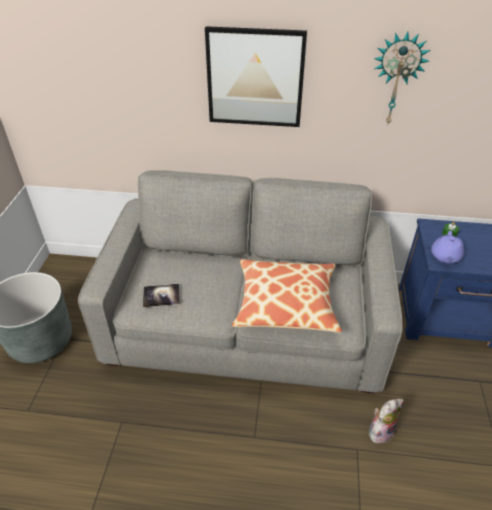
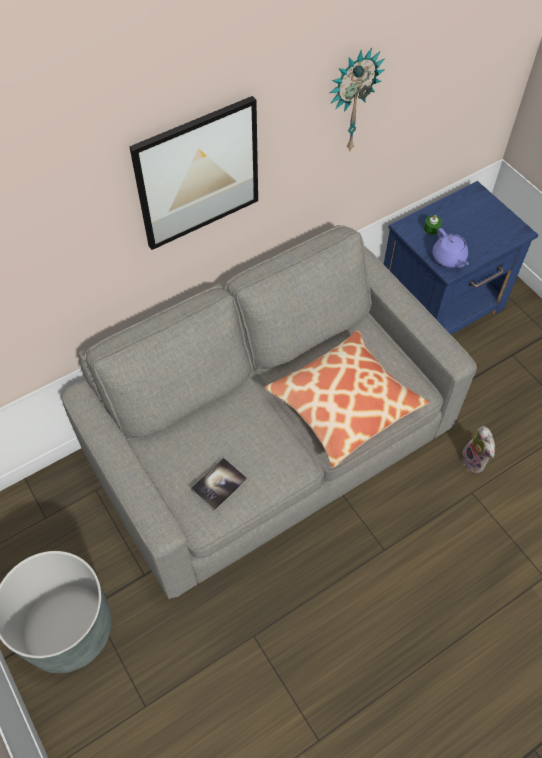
camera: 40 degrees left, 15 degrees up
plush toy [369,399,404,443] -> plush toy turned 150 degrees clockwise [462,426,495,473]

